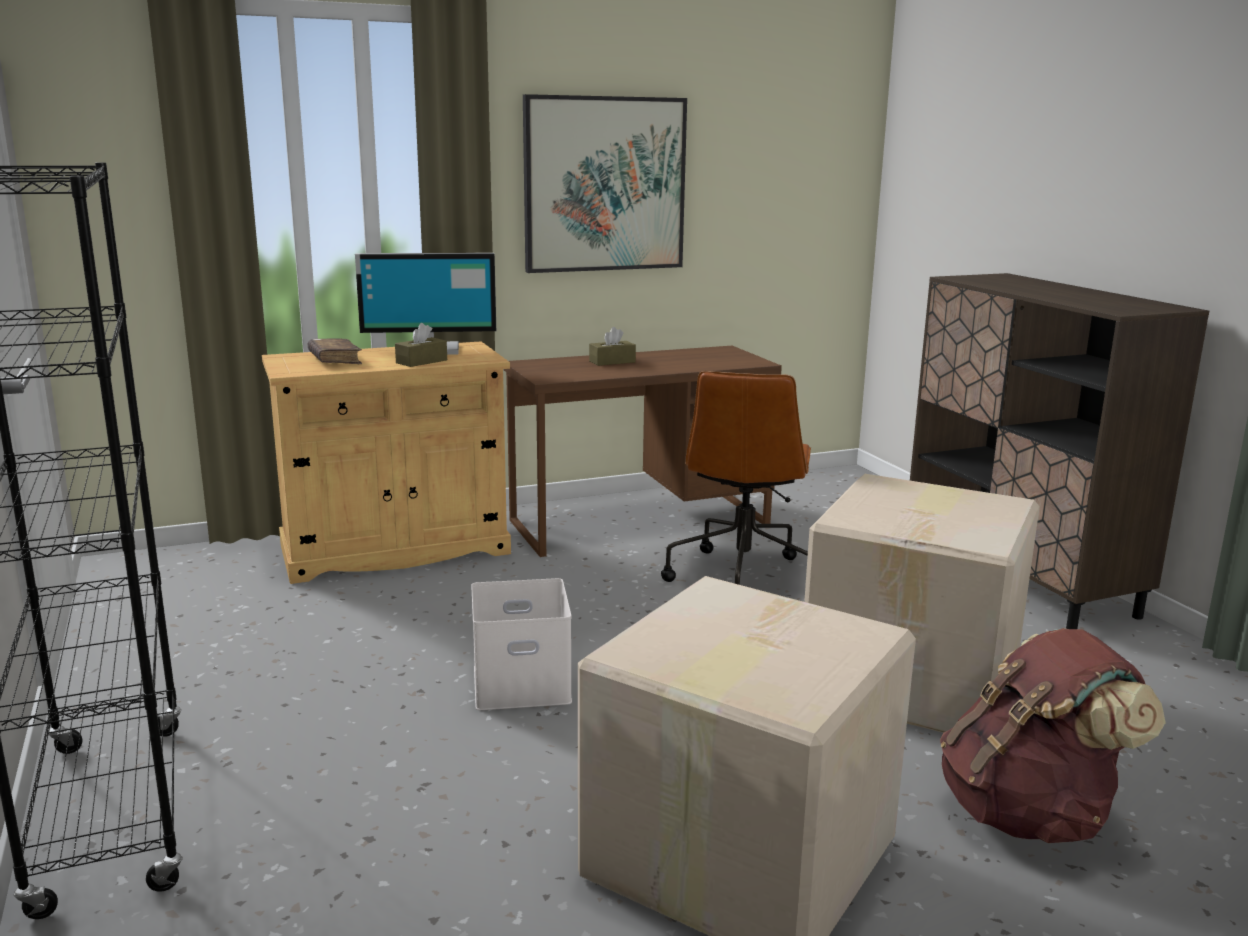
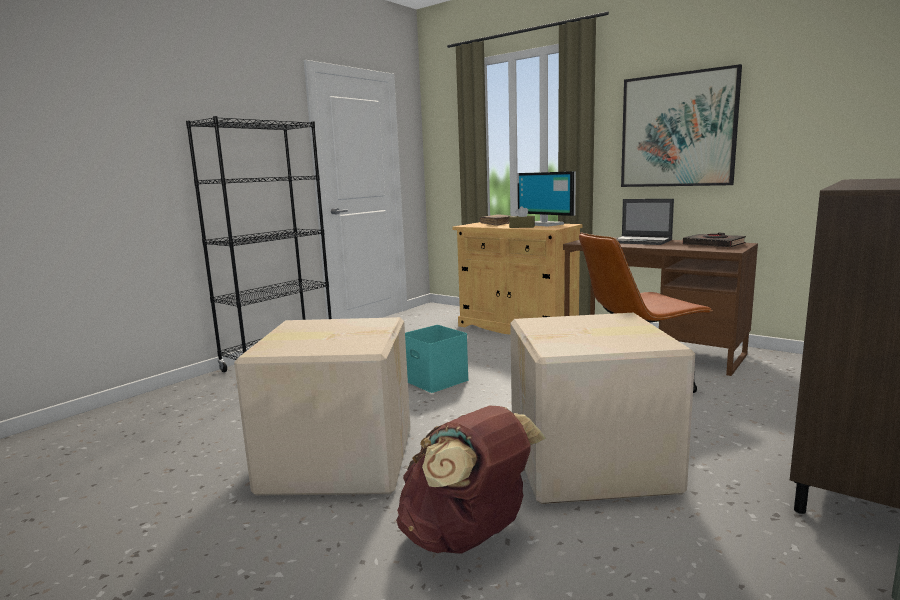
camera: 60 degrees right, 5 degrees down
white storage box [471,578,572,710] -> turquoise storage box [405,325,469,393]
brown tissue box [589,327,636,366] -> laptop [615,199,674,245]
none -> black book [683,233,746,247]

